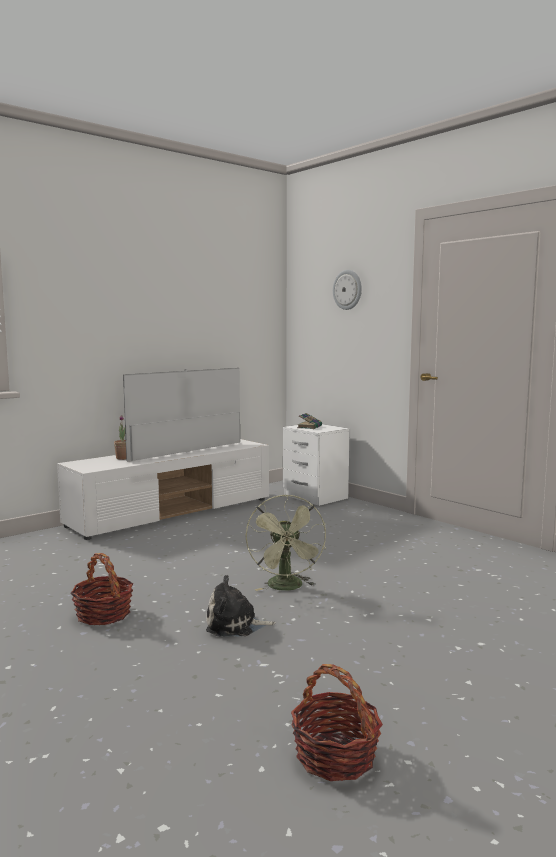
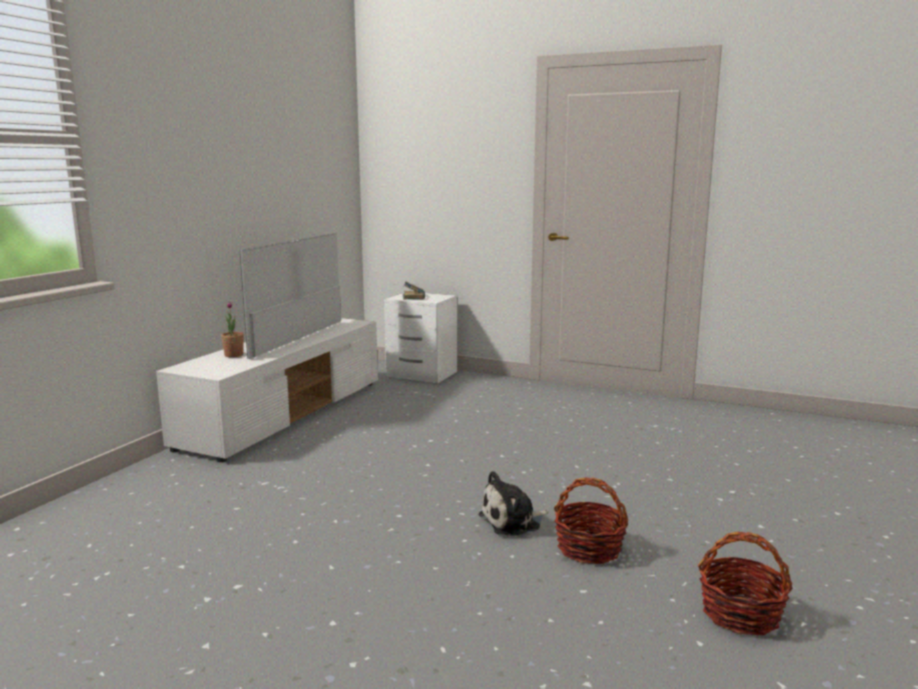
camera: 25 degrees left, 5 degrees up
basket [70,553,133,625] -> basket moved to [554,478,628,564]
green fan [245,494,326,591] -> none
wall clock [333,270,362,310] -> none

